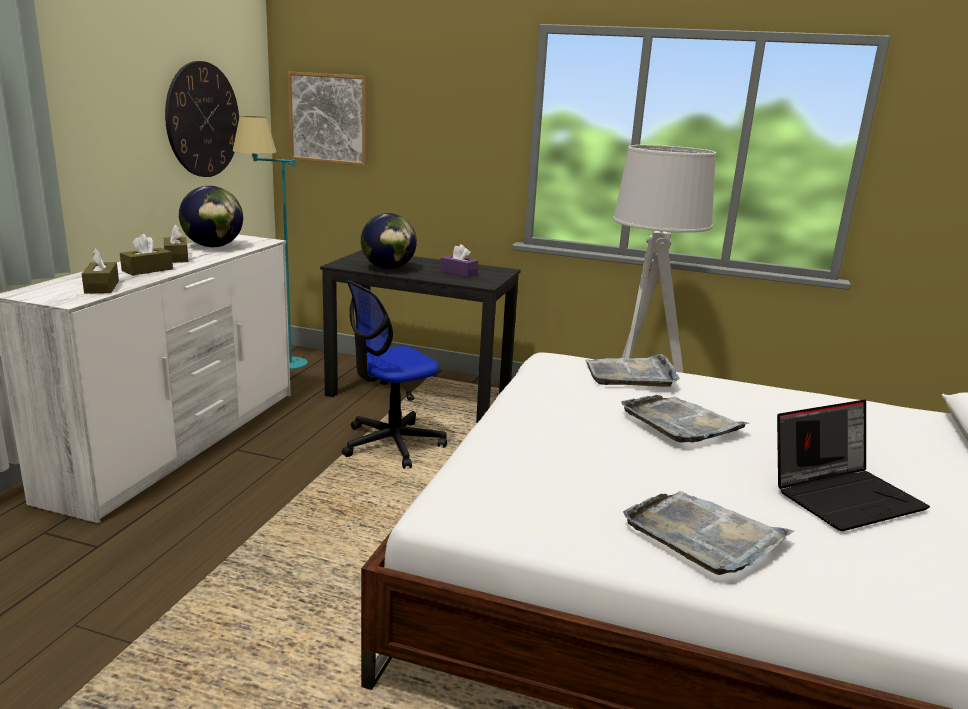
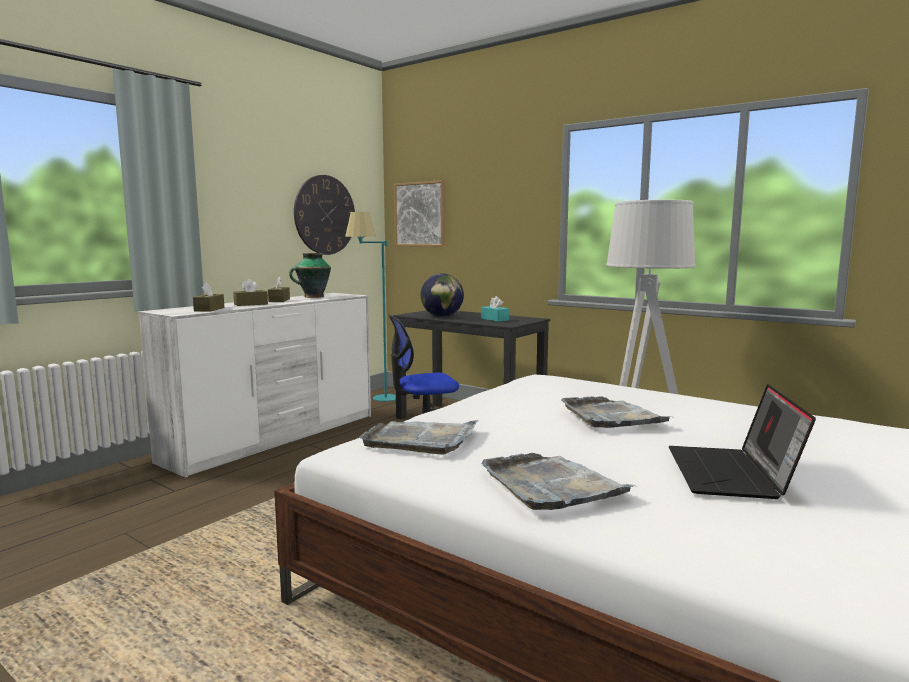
camera: 20 degrees right, 10 degrees down
globe [179,186,243,247] -> vase [289,253,331,298]
purple tissue box [440,244,478,278] -> turquoise tissue box [481,296,509,322]
grey tray [585,354,680,387] -> grey tray moved to [359,420,479,454]
laptop [777,400,930,531] -> laptop turned 105 degrees clockwise [669,384,816,499]

